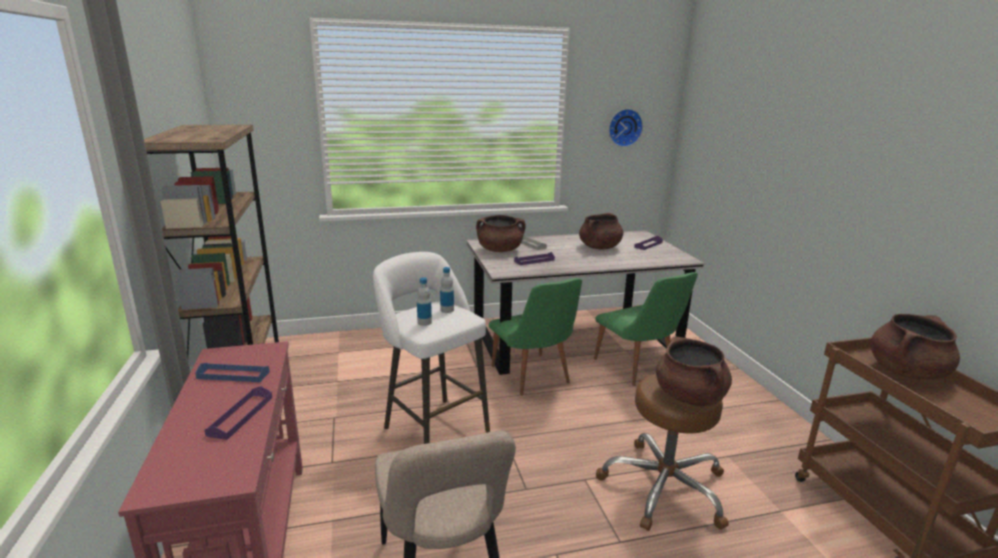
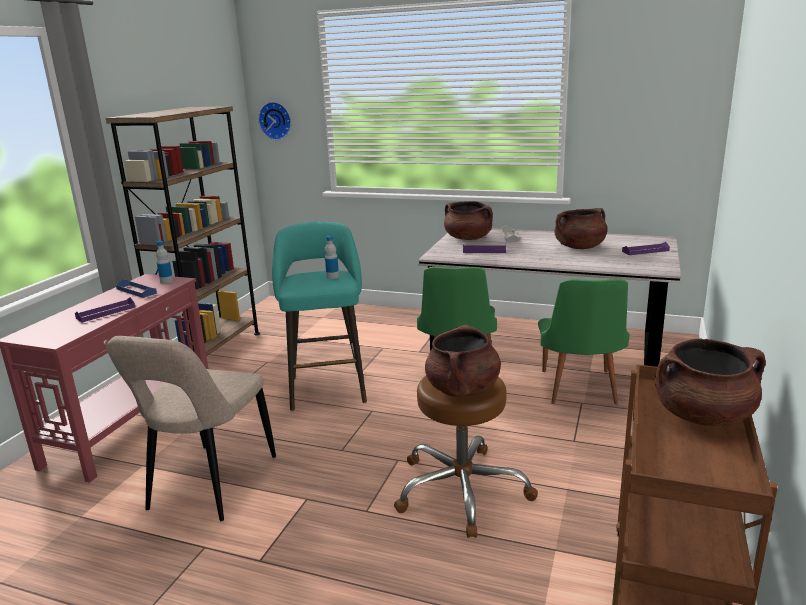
camera: 35 degrees right, 0 degrees up
white stool [373,252,490,444] -> turquoise stool [272,222,367,411]
bottle [417,277,432,326] -> bottle moved to [156,241,173,284]
wall clock [609,109,643,147] -> wall clock moved to [258,102,291,140]

